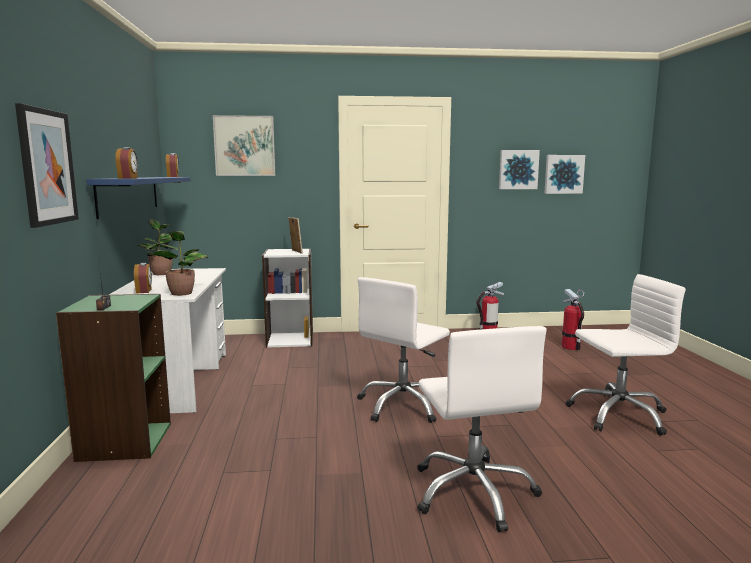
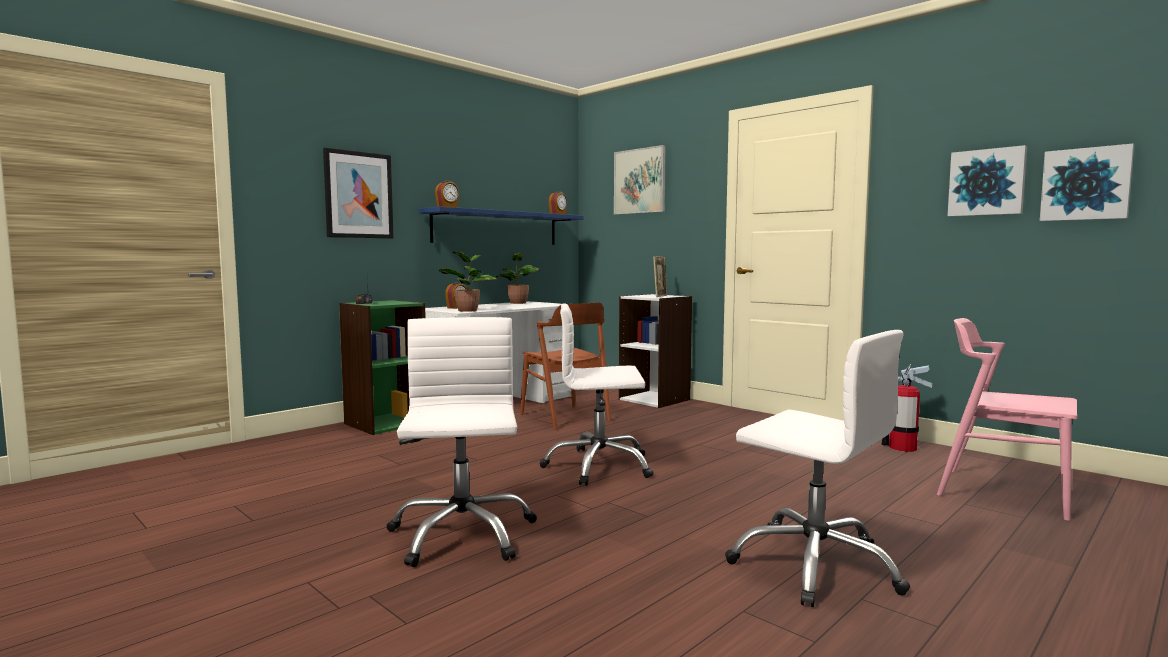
camera: 50 degrees right, 5 degrees down
white office chair [417,326,547,532] -> white office chair turned 135 degrees clockwise [387,317,537,567]
fire extinguisher [562,289,585,350] -> pink chair [937,318,1077,521]
none -> brown chair [520,303,611,430]

